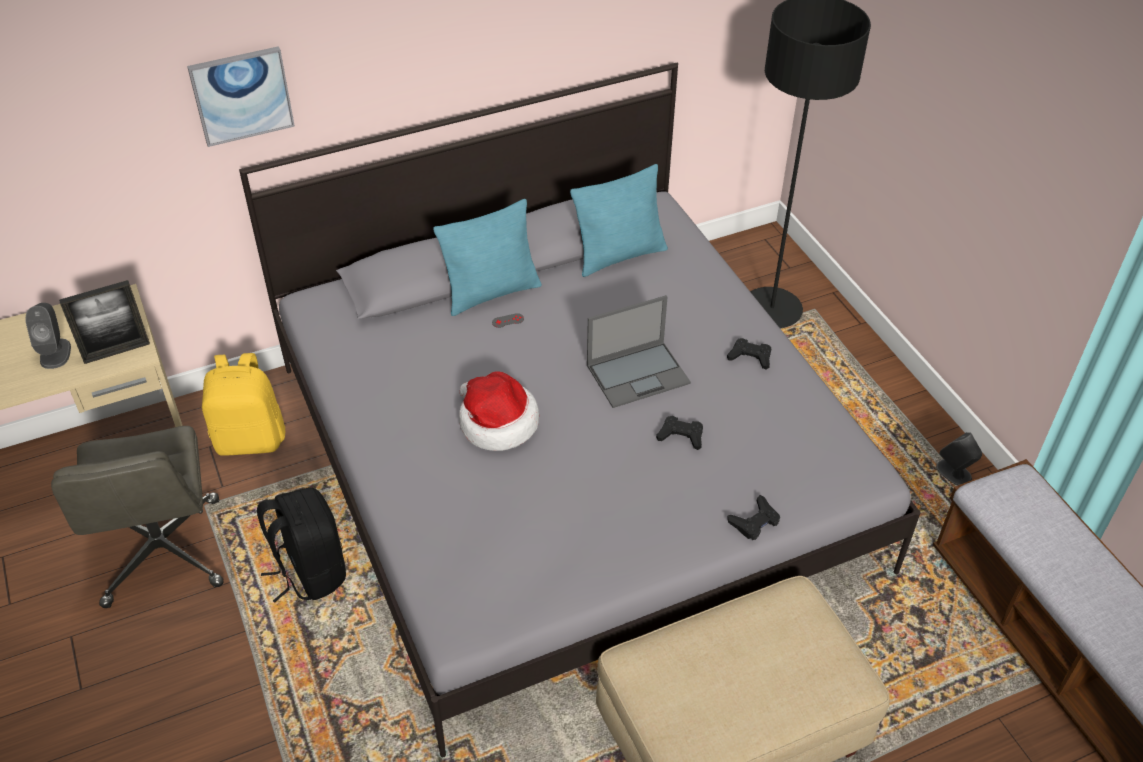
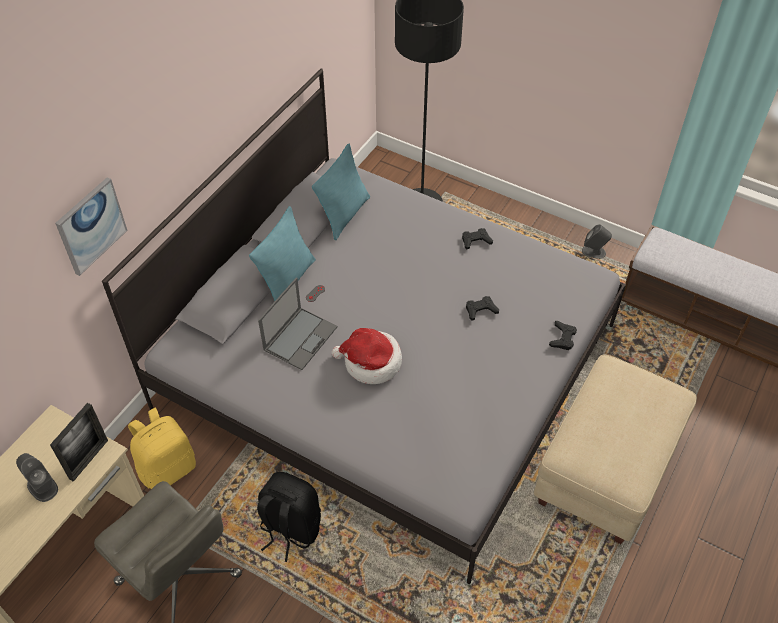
camera: 35 degrees left, 5 degrees up
laptop [587,295,691,408] -> laptop moved to [258,278,338,370]

